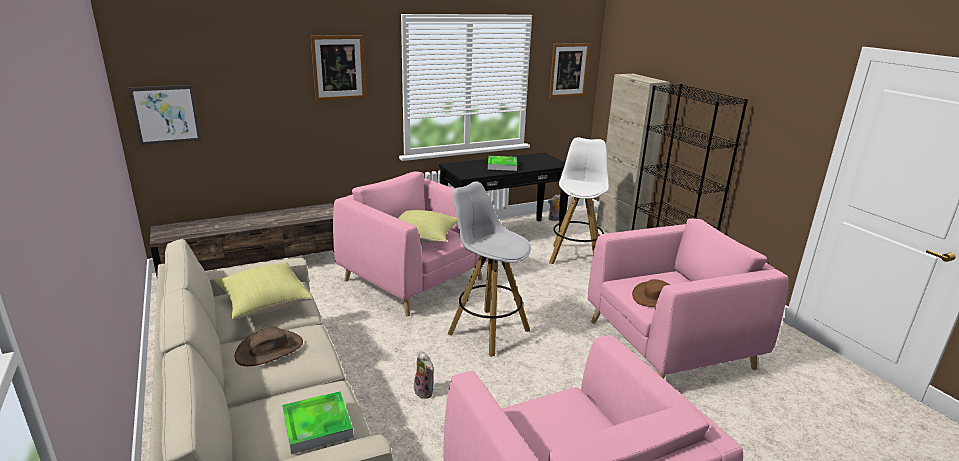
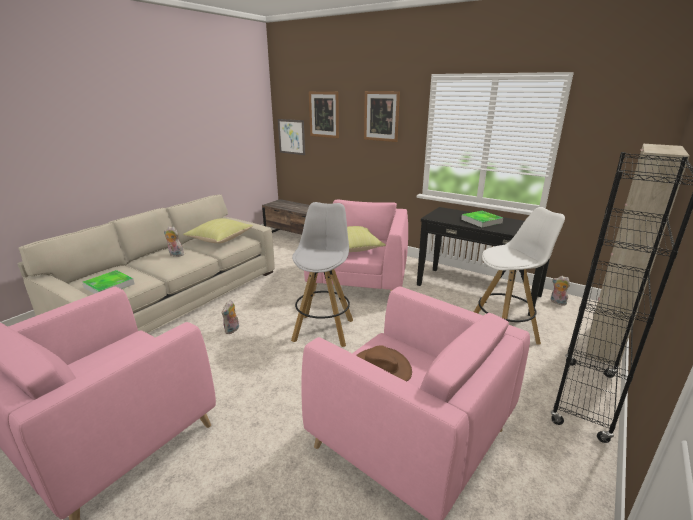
camera: 60 degrees right, 0 degrees up
brown hat [235,326,303,366] -> plush toy [164,226,184,257]
picture [549,43,590,98] -> picture moved to [309,92,339,138]

